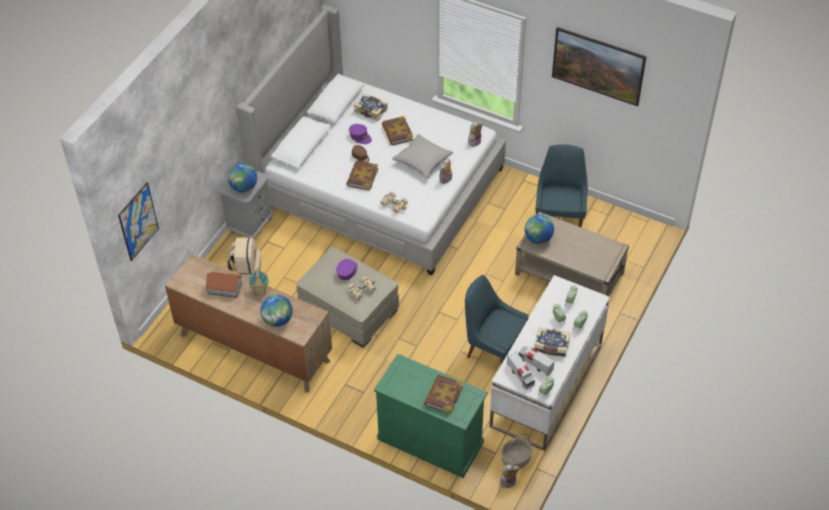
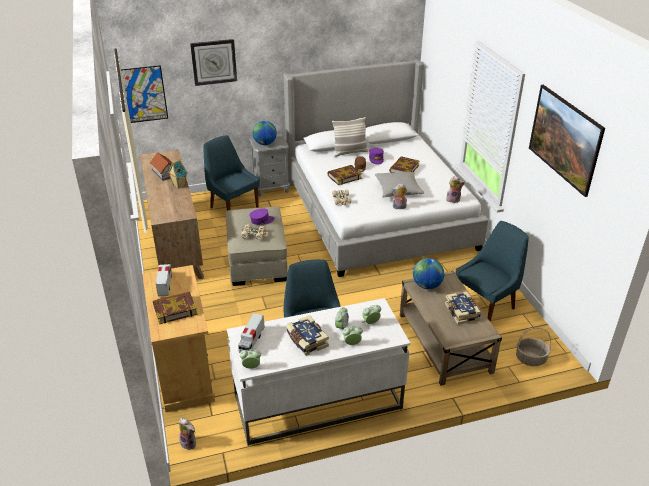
camera: 45 degrees right, 15 degrees down
beige backpack [227,237,261,278] -> blue chair [204,135,259,211]
globe [261,295,293,327] -> none
book [354,94,388,121] -> book moved to [445,291,481,324]
green cabinet [374,354,488,478] -> beige cabinet [143,265,215,412]
basket [501,434,533,469] -> basket moved to [516,328,551,366]
toy truck [519,346,555,376] -> toy truck moved to [156,264,172,297]
none -> wall clock [190,39,237,86]
none -> pillow [332,117,368,157]

